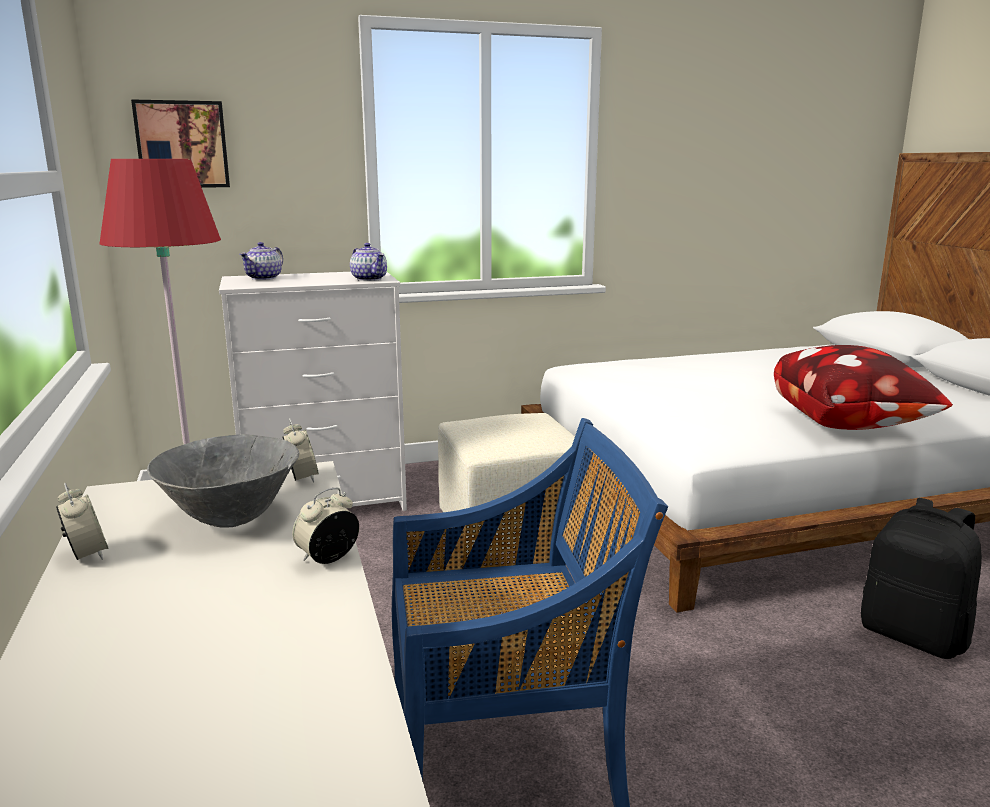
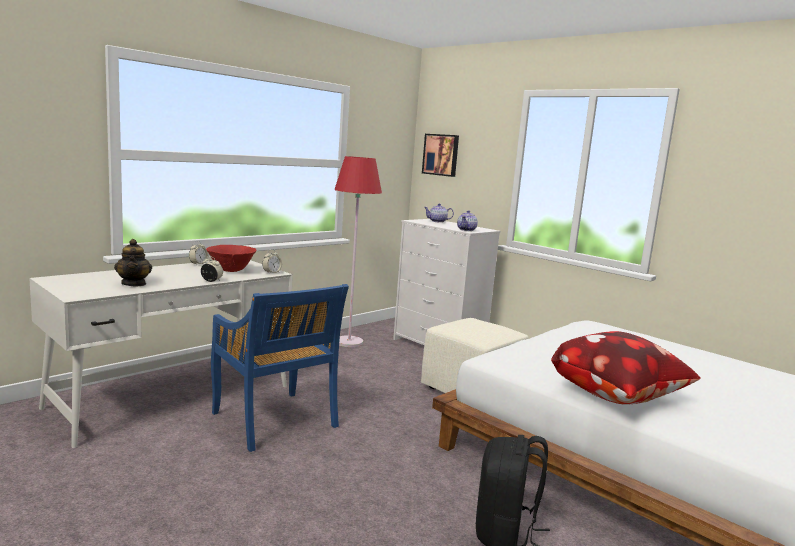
camera: 60 degrees right, 5 degrees down
grey bowl [147,434,299,528] -> red bowl [206,245,257,272]
none -> teapot [114,239,152,286]

